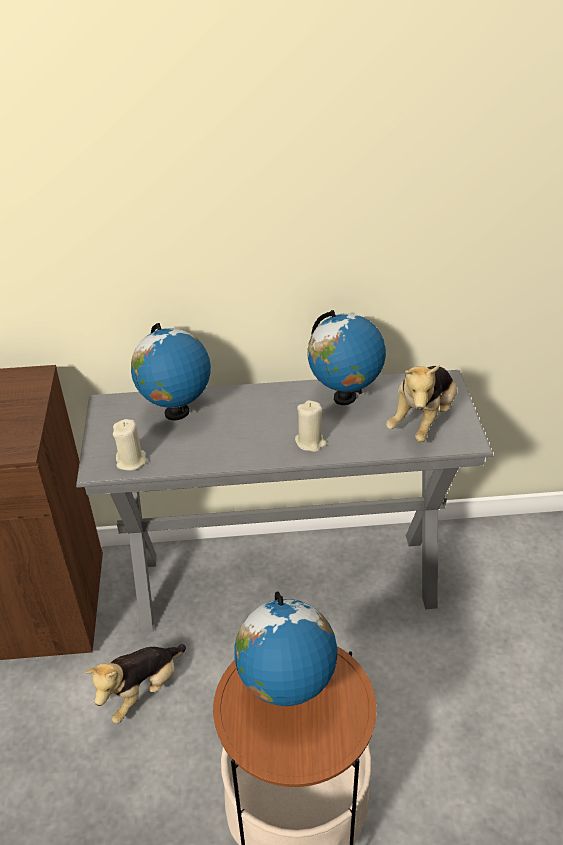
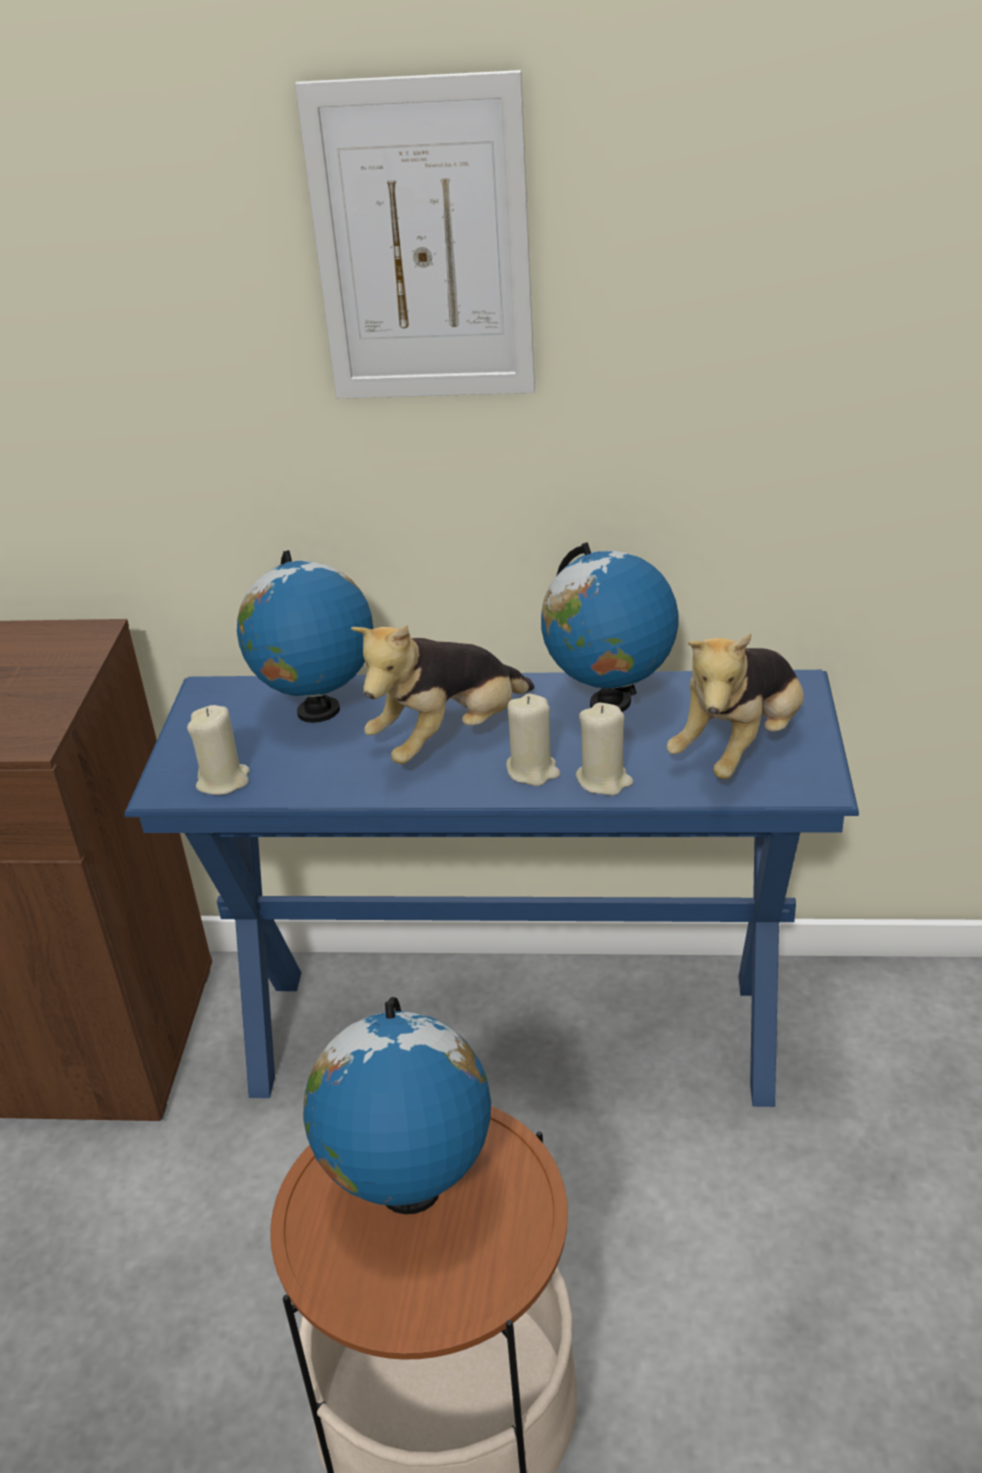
camera: 10 degrees right, 5 degrees down
grey console table [76,370,494,633] -> blue console table [124,670,859,1107]
plush toy [85,644,186,724] -> plush toy moved to [351,625,534,764]
none -> picture [295,70,535,399]
none -> beige candle [576,703,633,796]

